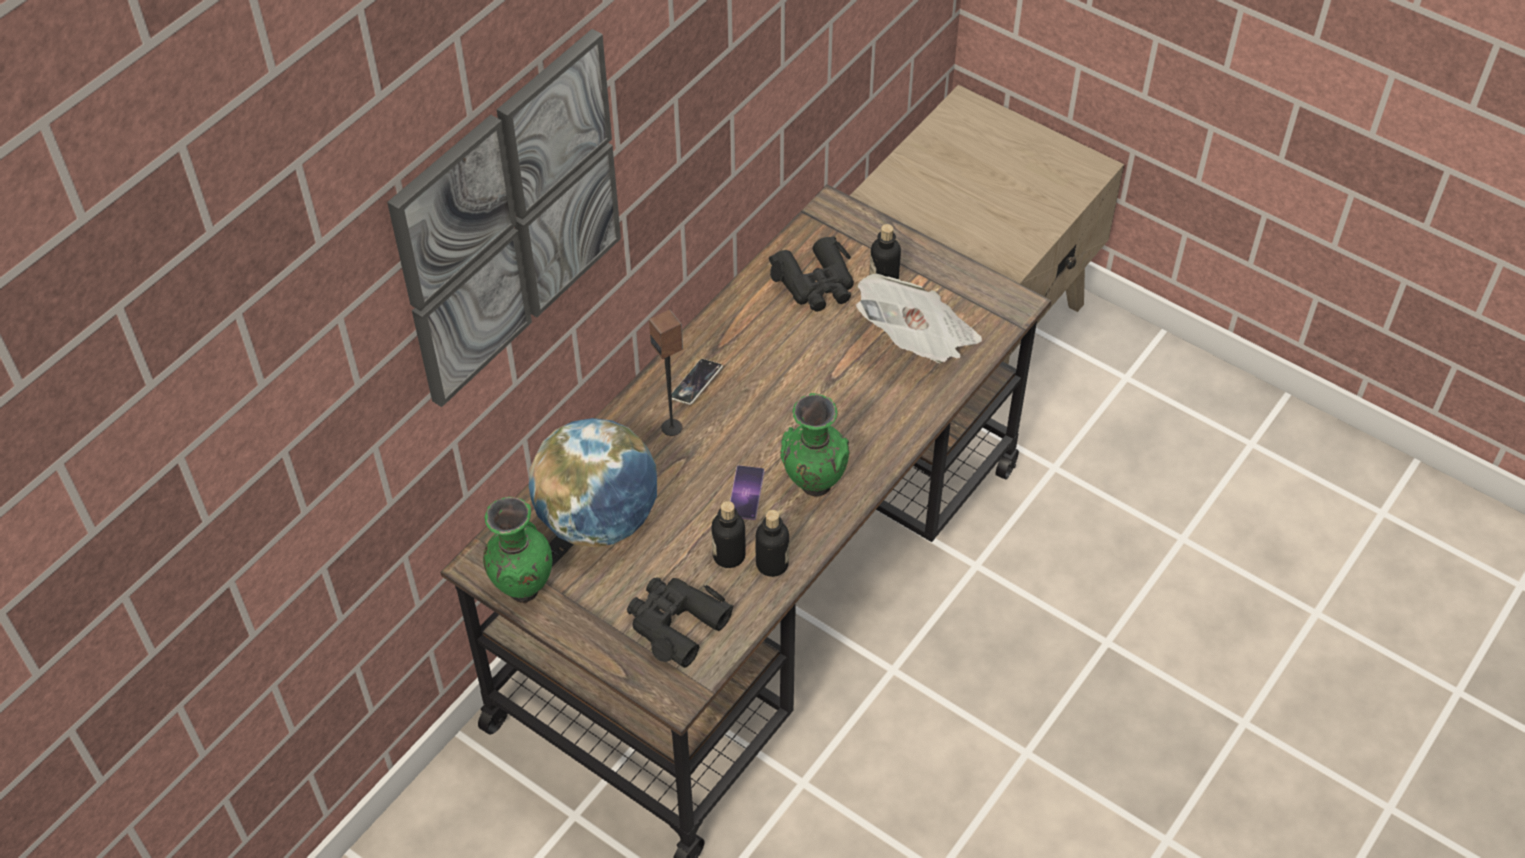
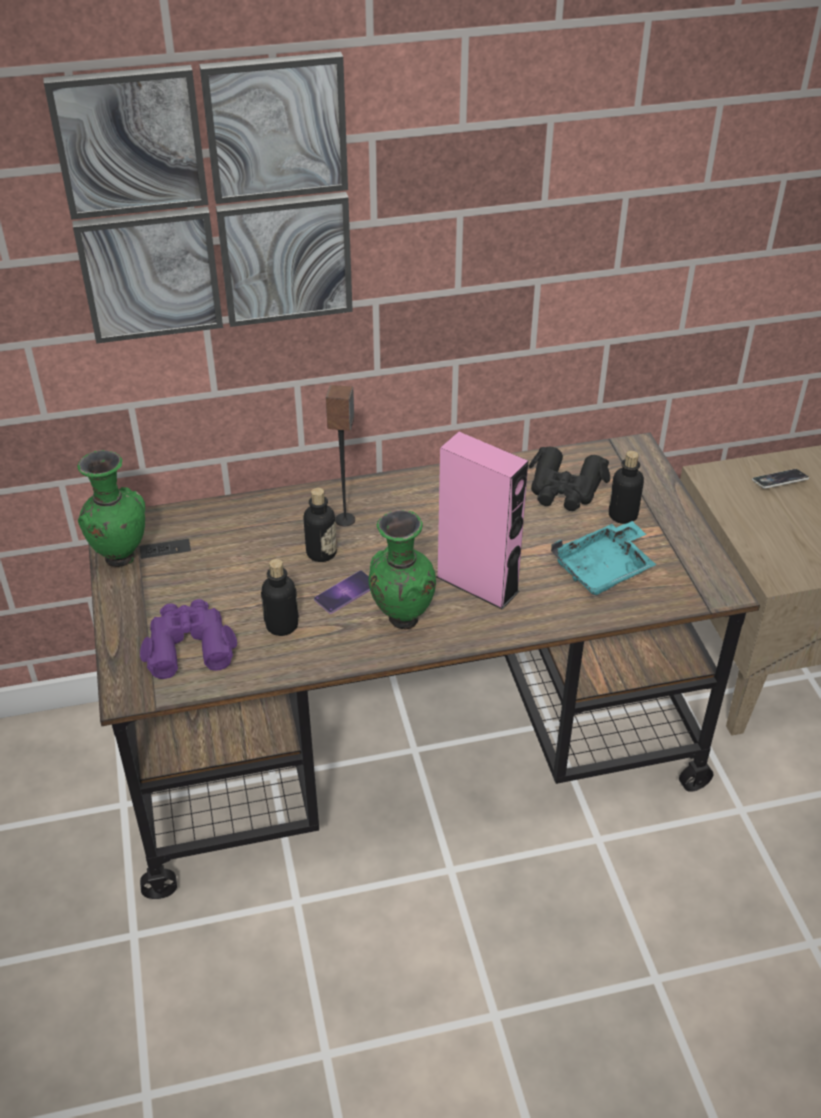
camera: 40 degrees right, 10 degrees down
globe [529,418,657,547] -> none
black binoculars [627,577,733,668] -> purple binoculars [140,599,237,679]
phone [672,359,723,405] -> phone moved to [752,469,809,488]
bottle [755,510,789,577] -> bottle moved to [304,488,337,562]
newspaper [856,274,982,363] -> turquoise tray [551,521,656,595]
none -> pink speaker [436,432,528,610]

